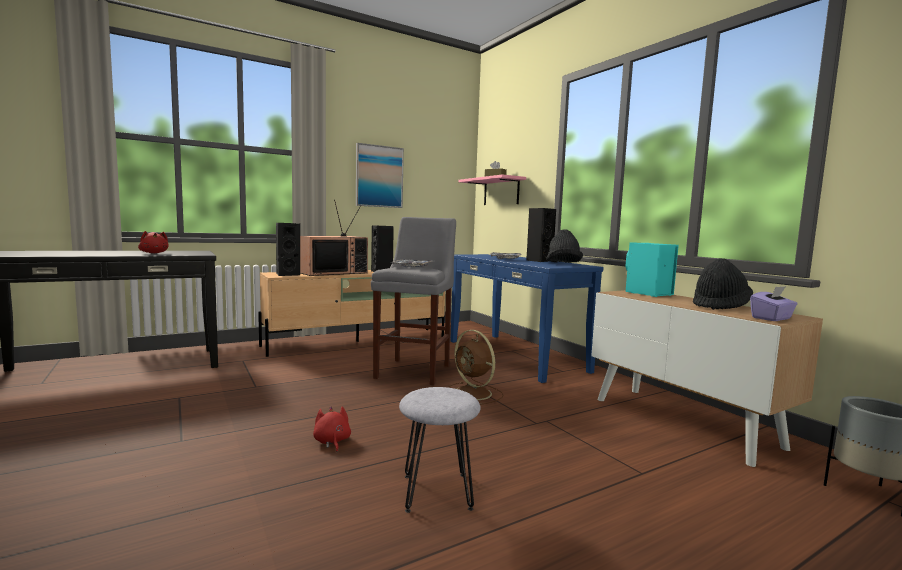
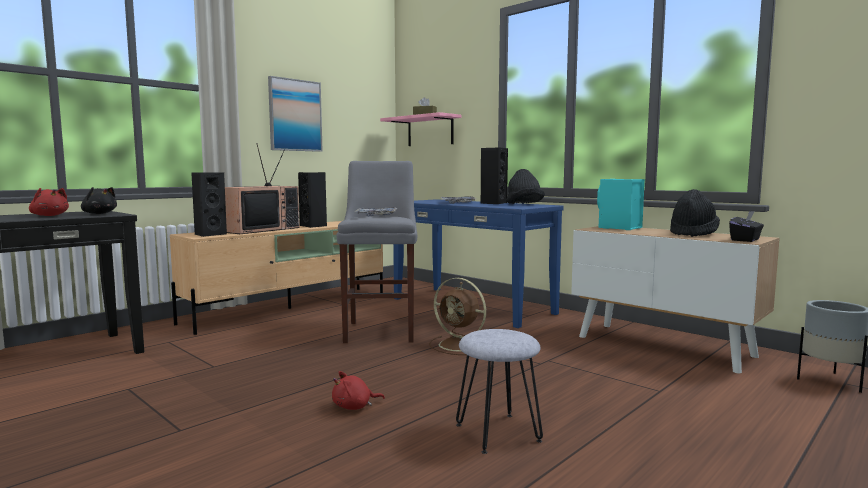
camera: 15 degrees left, 0 degrees up
red plush toy [313,406,351,452] -> red plush toy turned 75 degrees counterclockwise [332,371,385,410]
purple tissue box [750,286,798,321] -> black tissue box [729,211,764,242]
none -> black plush toy [81,187,117,214]

